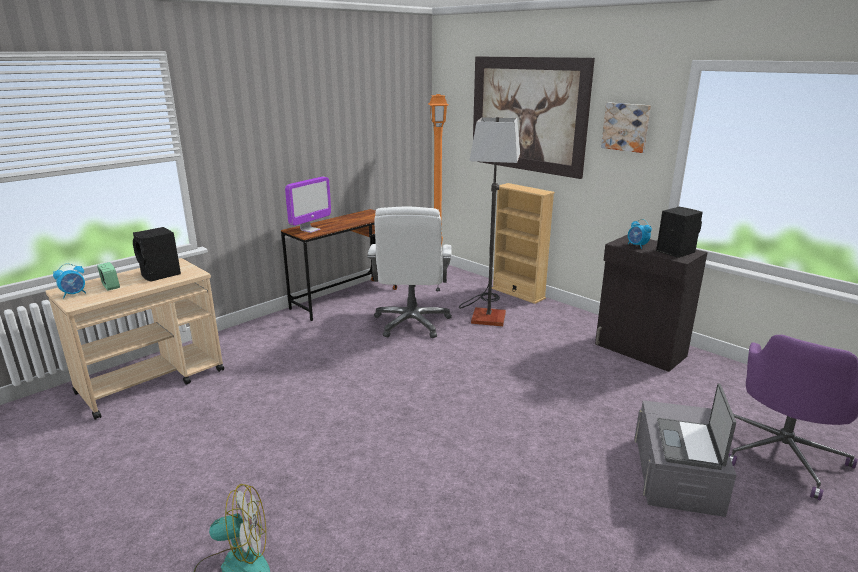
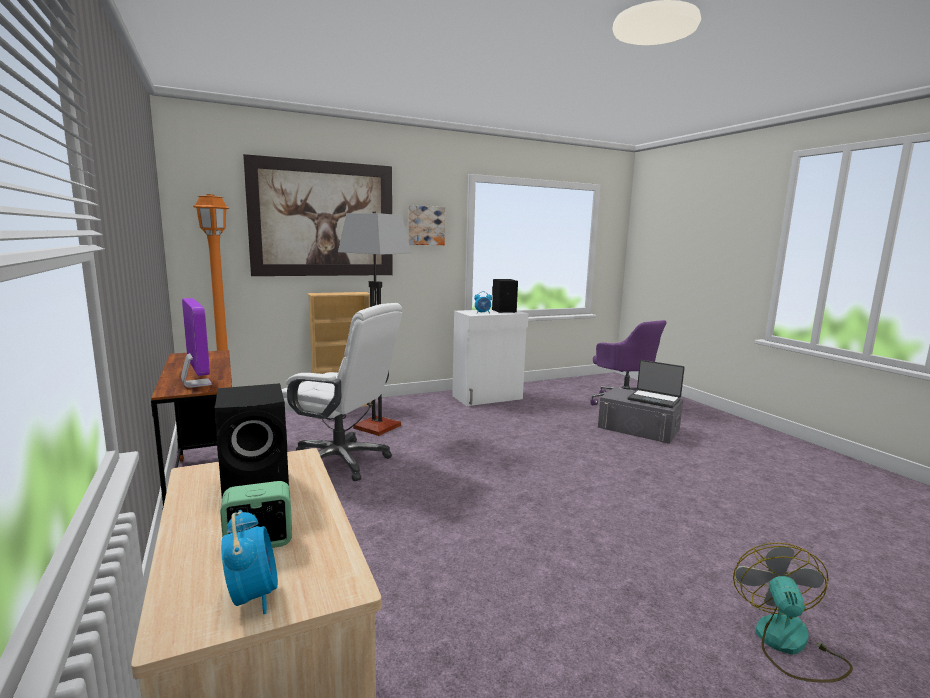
camera: 70 degrees left, 10 degrees down
black cabinet [595,235,708,372] -> white cabinet [452,309,529,406]

